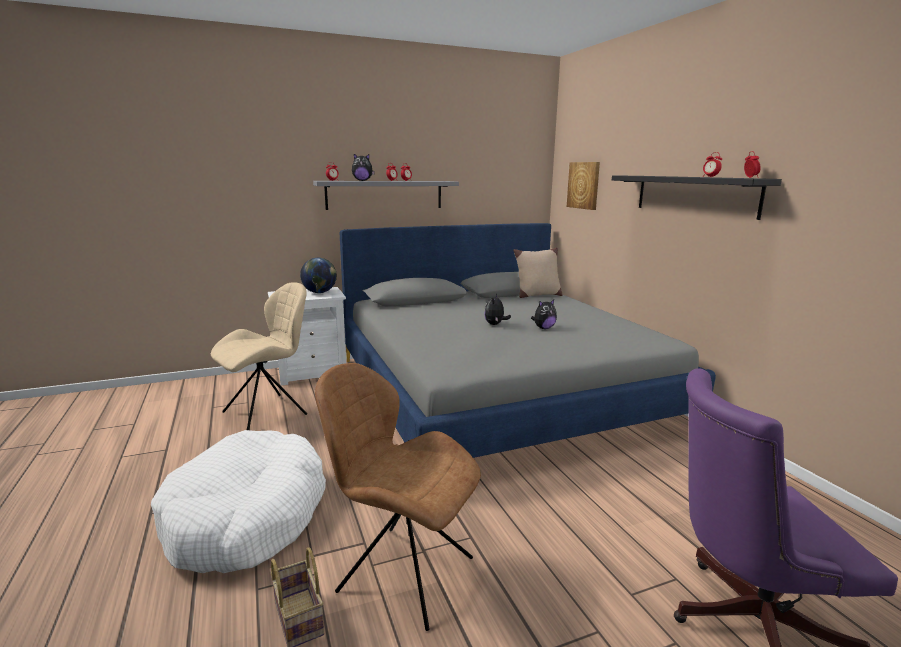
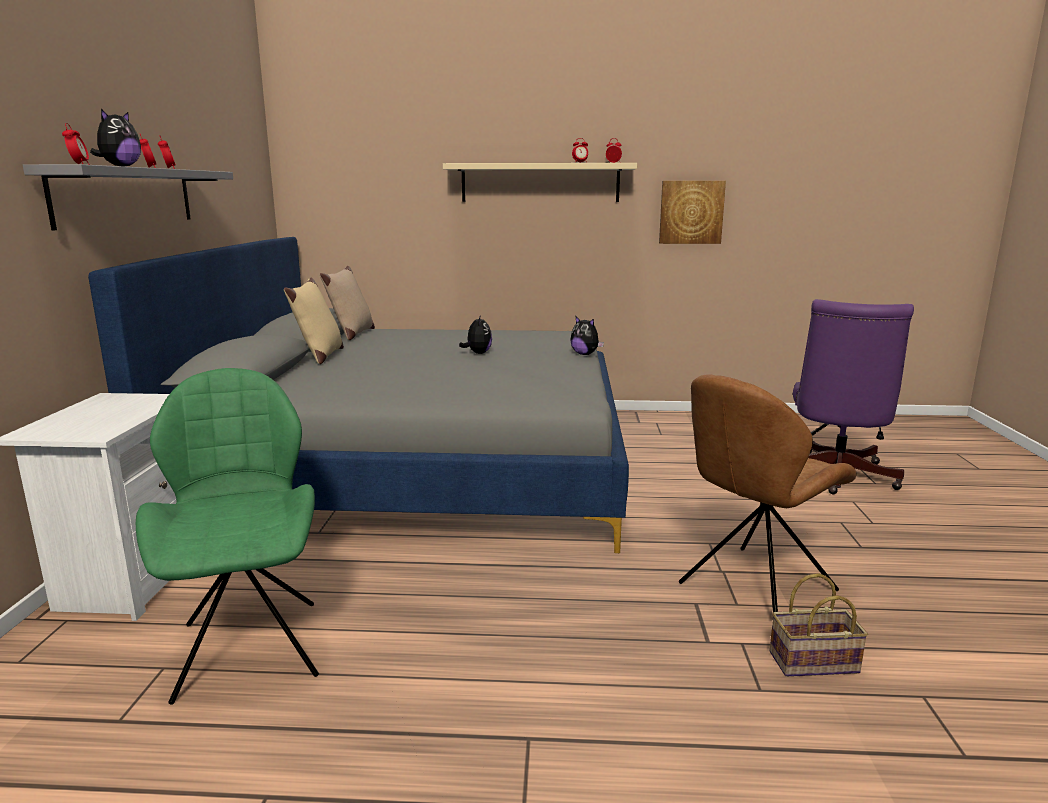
camera: 65 degrees left, 0 degrees up
white dog bed [151,430,326,573] -> none
beige chair [211,283,307,430] -> green chair [136,368,319,705]
globe [300,258,337,293] -> none
plush toy [484,294,511,325] -> plush toy moved to [570,317,604,355]
picture [567,162,600,210] -> picture moved to [659,181,726,244]
black shelf [612,176,782,220] -> beige shelf [443,163,637,202]
none -> beige pillow [284,278,344,364]

